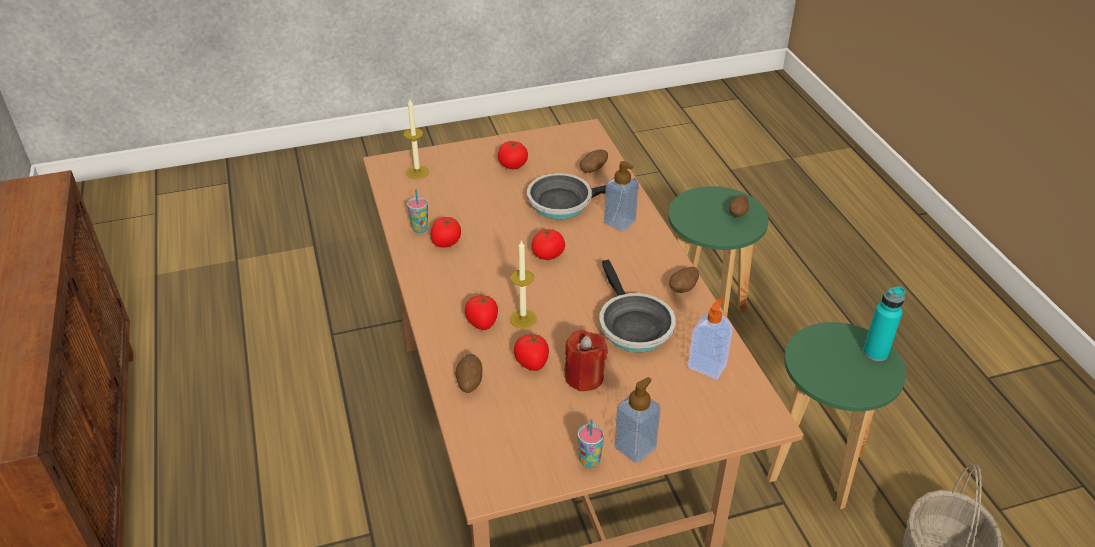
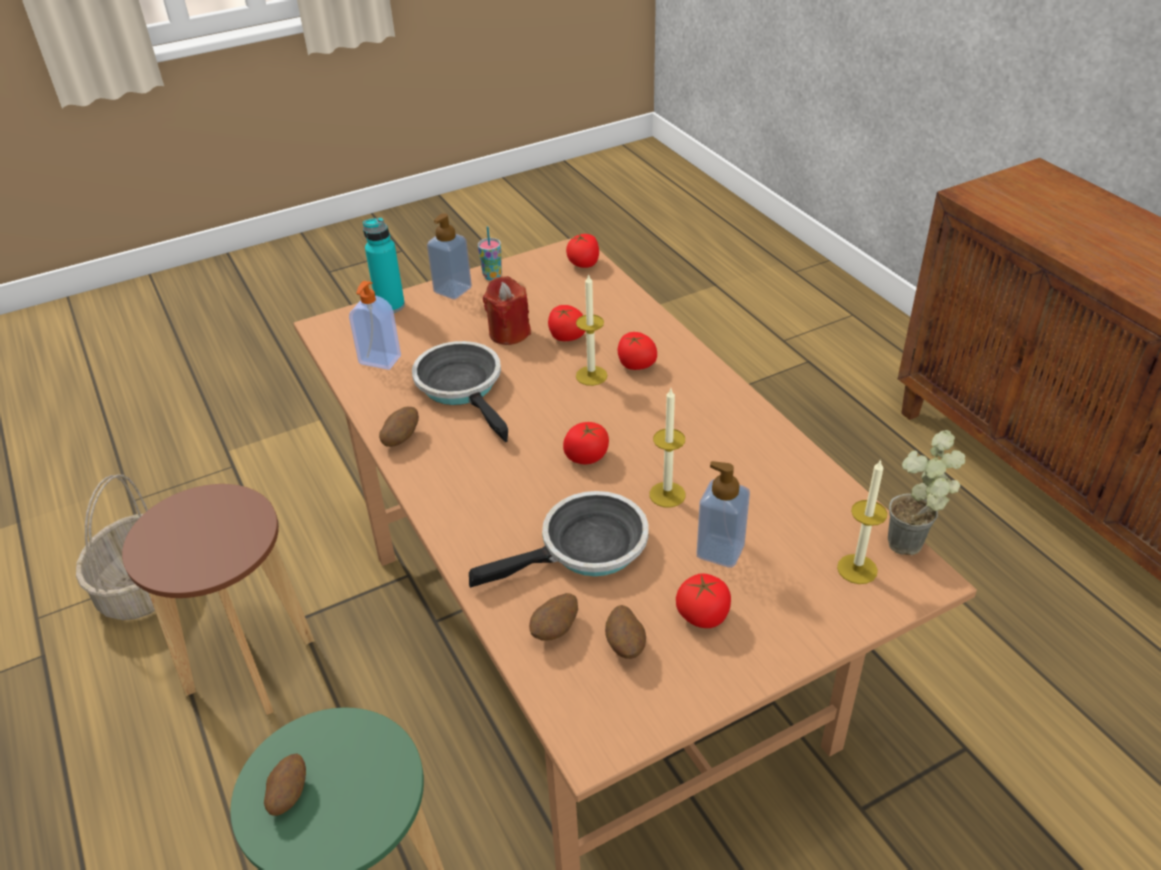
camera: 170 degrees right, 0 degrees up
cup [407,189,428,233] -> none
tomato [431,217,461,248] -> tomato moved to [566,234,599,268]
potato [455,354,482,393] -> potato moved to [605,605,646,659]
soap dispenser [604,161,639,231] -> soap dispenser moved to [697,461,750,568]
green stool [767,322,906,509] -> brown stool [122,484,315,715]
turquoise bottle [863,286,906,361] -> turquoise bottle moved to [363,217,405,313]
none -> candle [650,389,685,508]
none -> potted plant [888,430,965,556]

